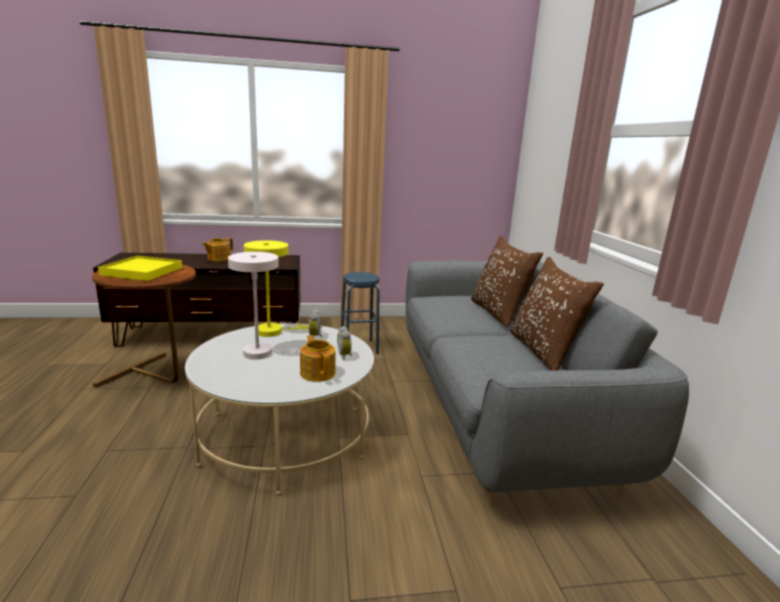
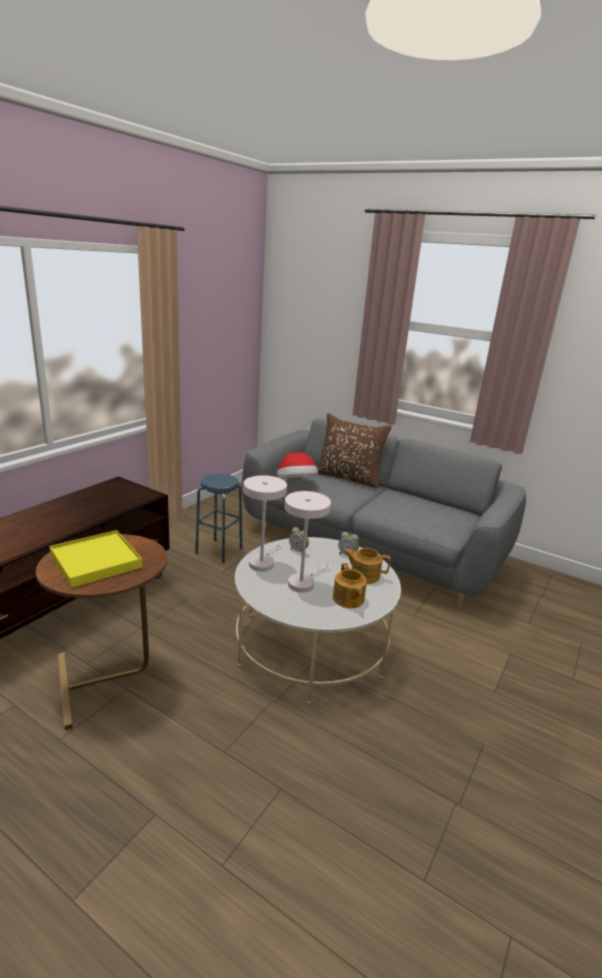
camera: 50 degrees left, 5 degrees up
teapot [202,238,233,261] -> teapot moved to [333,563,367,608]
yellow table lamp [244,240,309,337] -> white table lamp [243,475,287,572]
brown pillow [510,257,604,370] -> none
none -> hat [277,452,318,478]

